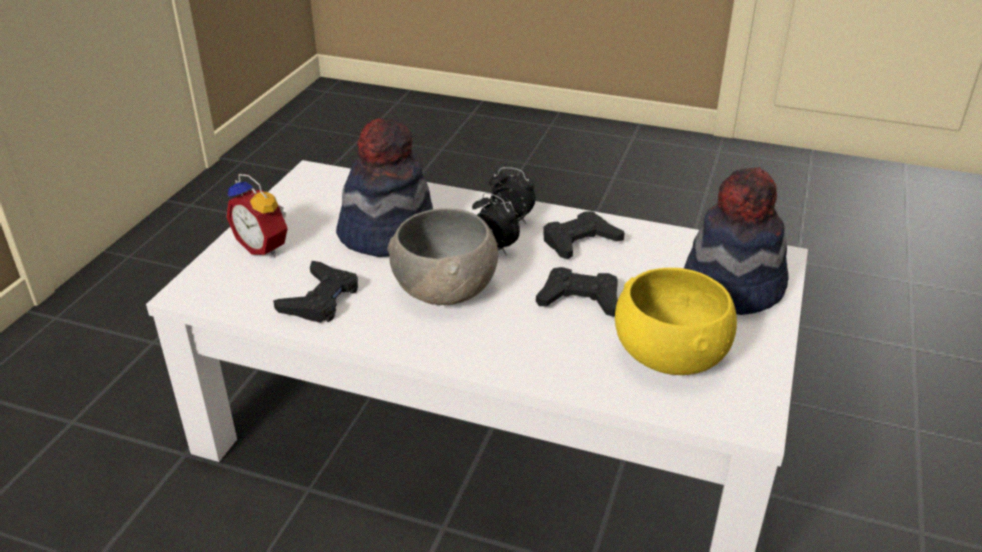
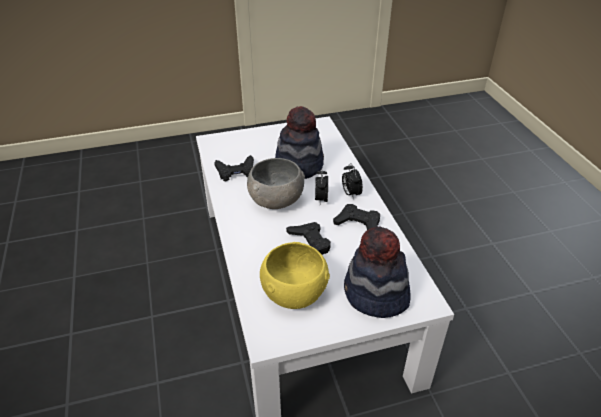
camera: 55 degrees right, 5 degrees up
alarm clock [226,174,288,257] -> none

